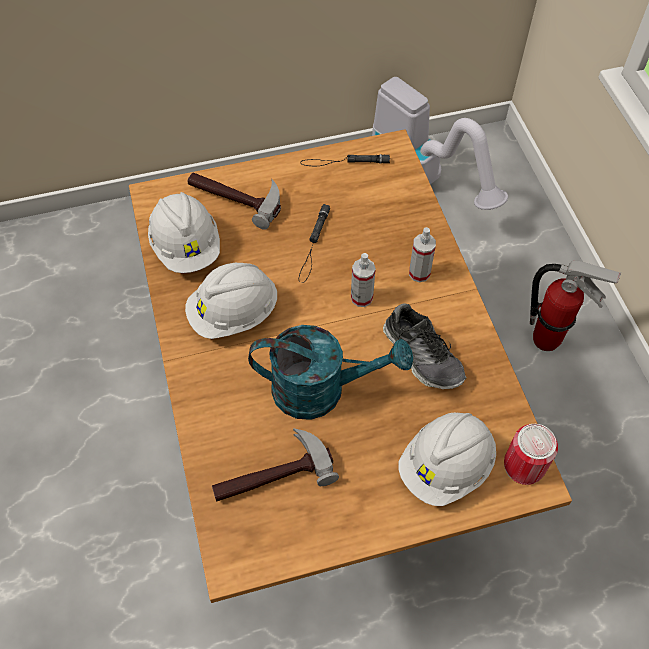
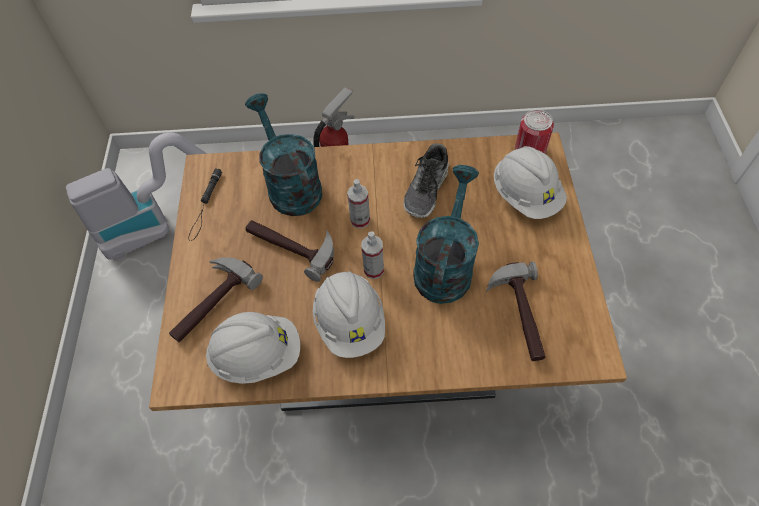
camera: 75 degrees left, 0 degrees up
black flashlight [299,204,330,283] -> hammer [245,220,334,282]
shoe [383,304,466,389] -> shoe turned 135 degrees clockwise [404,143,449,218]
spray bottle [409,227,436,282] -> spray bottle moved to [362,231,384,279]
none -> turquoise watering can [245,93,322,216]

